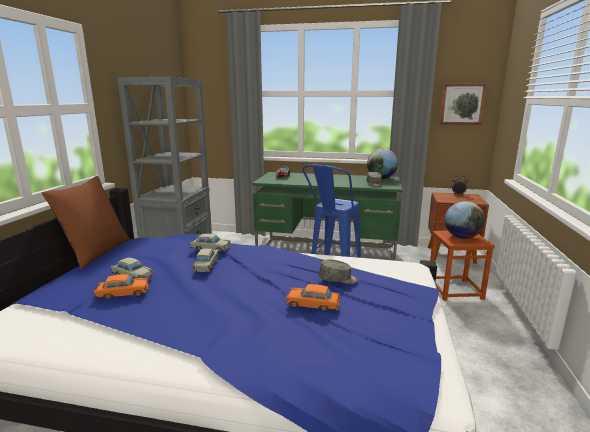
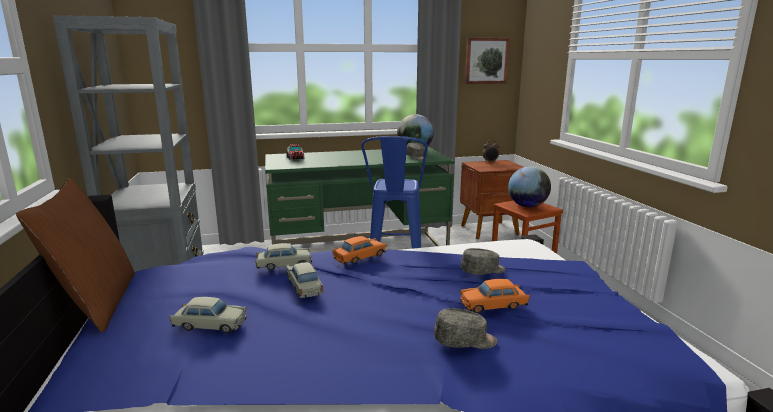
camera: 25 degrees left, 0 degrees up
orange toy car [93,274,149,299] -> orange toy car moved to [332,236,387,264]
none -> grey cap [434,308,497,349]

